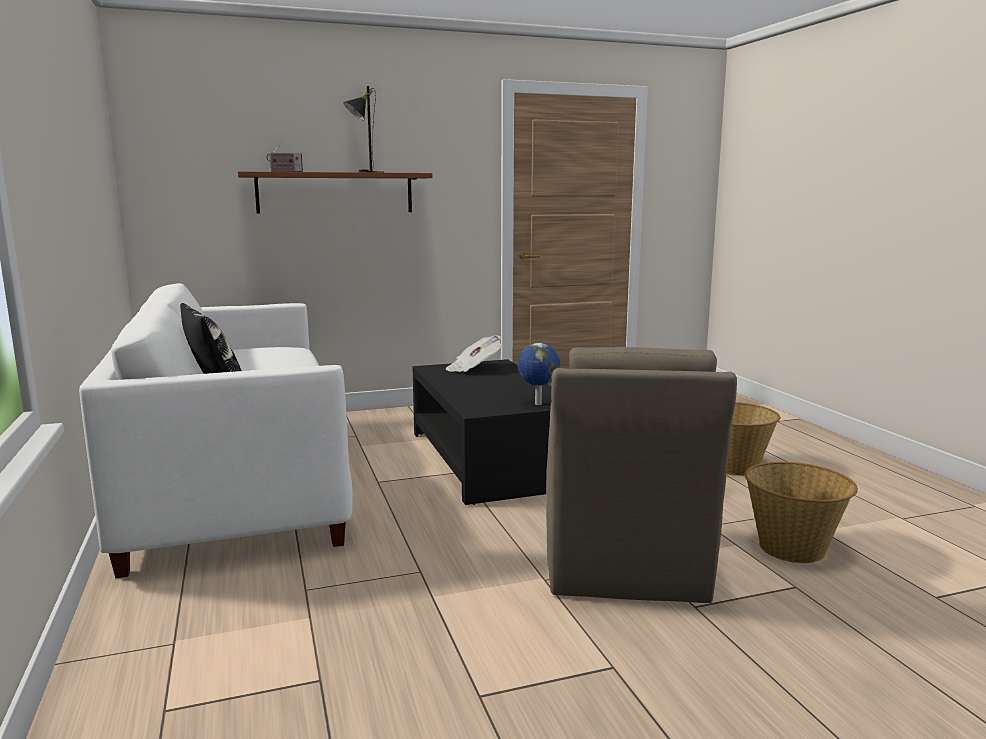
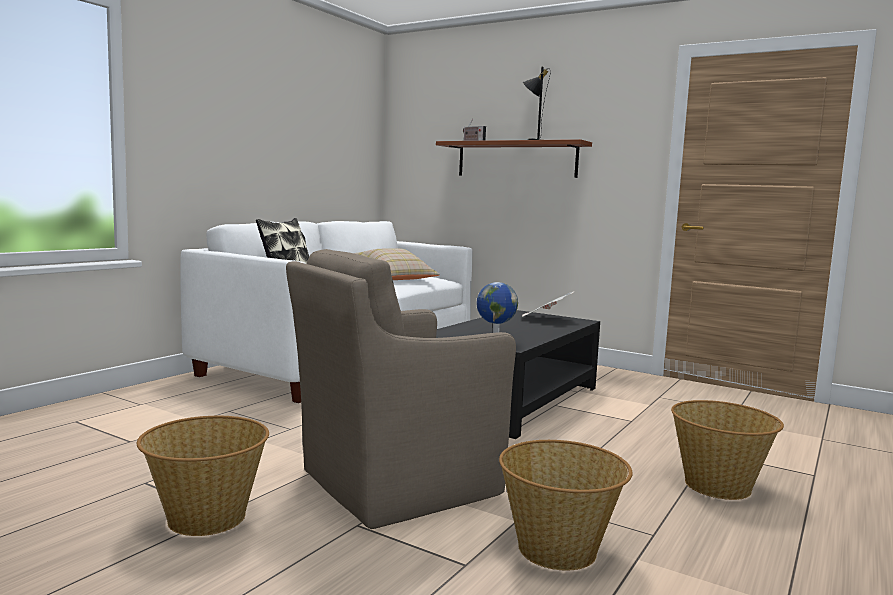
camera: 50 degrees right, 5 degrees down
none -> basket [137,416,269,536]
none -> beige pillow [354,248,440,280]

